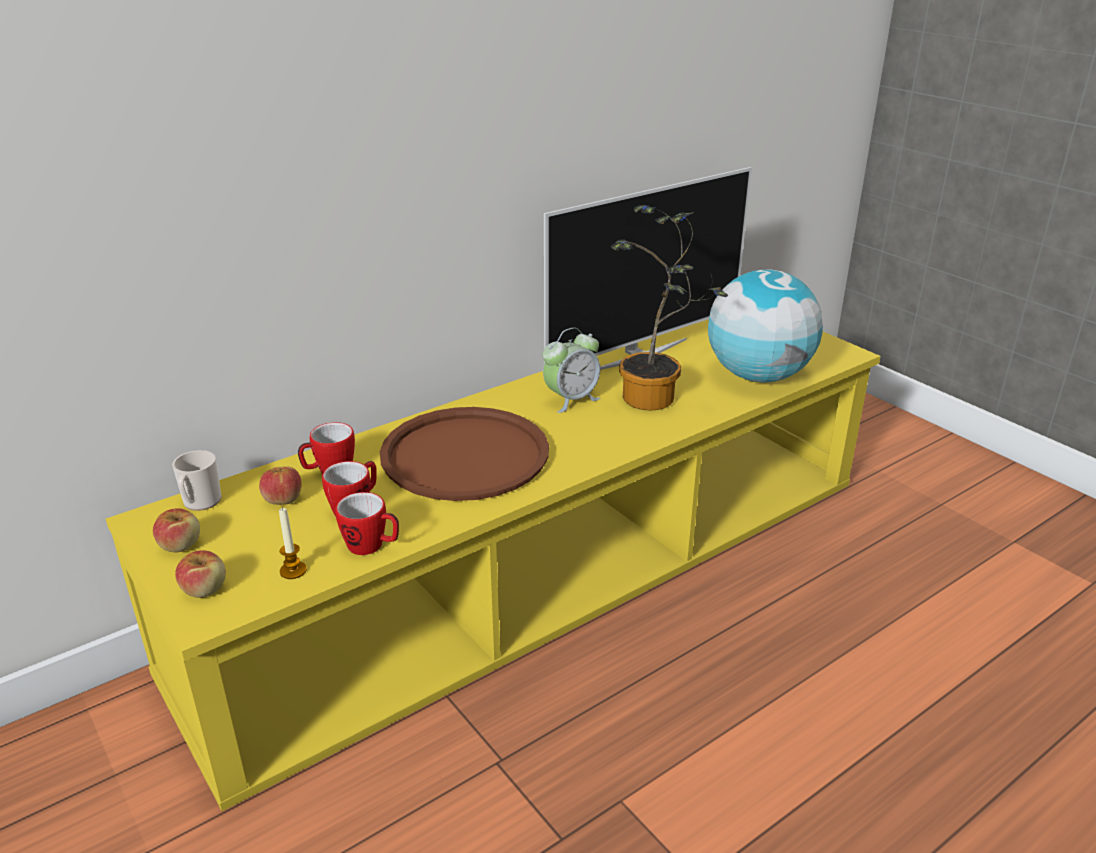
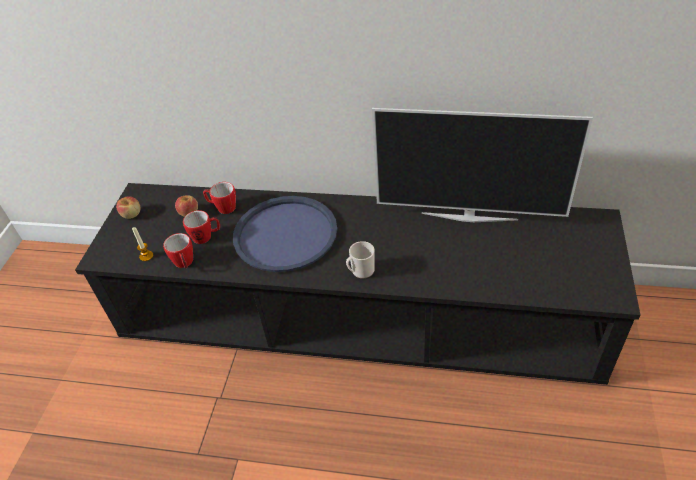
camera: 50 degrees right, 15 degrees up
yellow tv stand [106,319,881,811] -> black tv stand [75,183,640,385]
mug [172,450,222,511] -> mug moved to [346,241,375,278]
apple [175,550,226,598] -> none
brown tray [380,407,549,501] -> blue tray [233,196,337,272]
alarm clock [542,328,600,413] -> none
potted plant [611,205,728,411] -> none
globe [708,269,823,383] -> none

